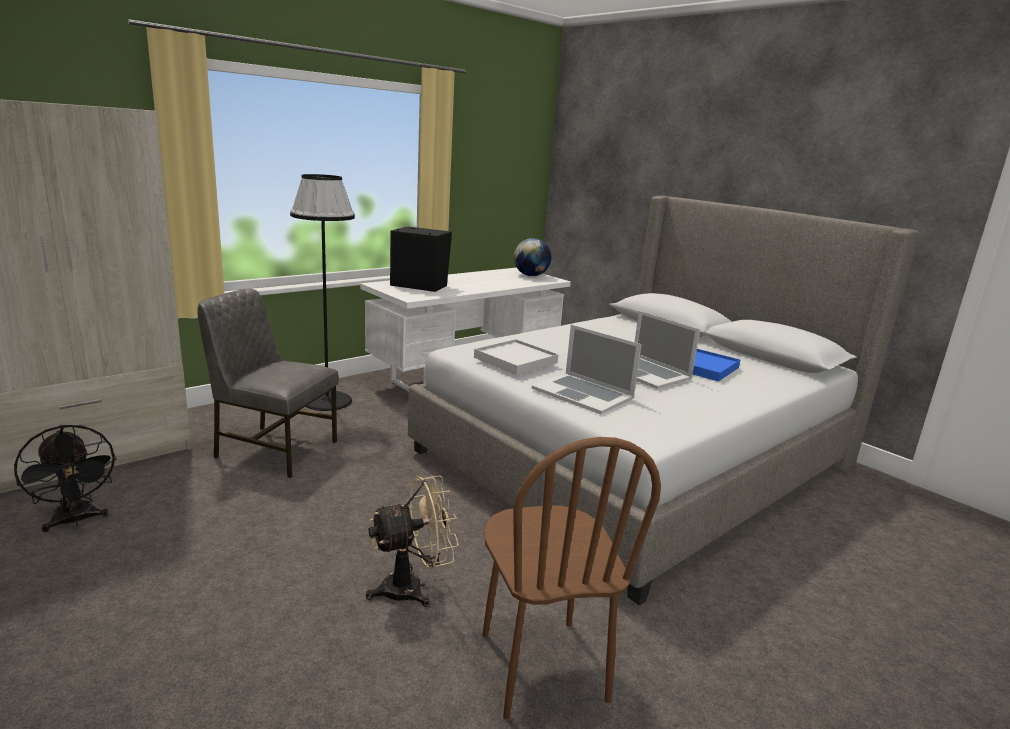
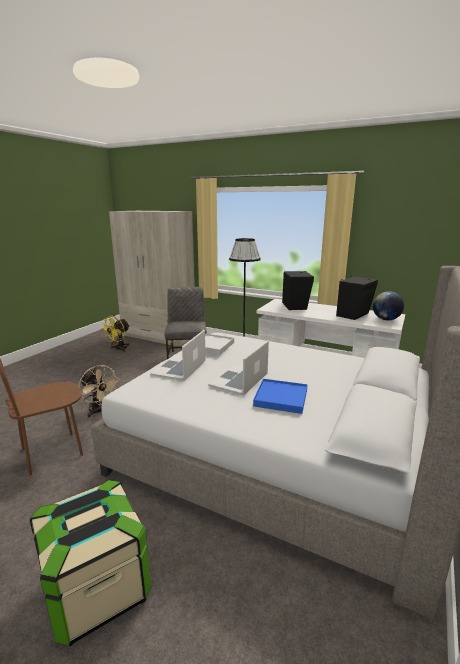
camera: 70 degrees right, 0 degrees up
black fan [14,425,116,532] -> yellow fan [101,315,130,352]
none -> storage box [30,480,151,646]
none -> black speaker [336,277,378,320]

